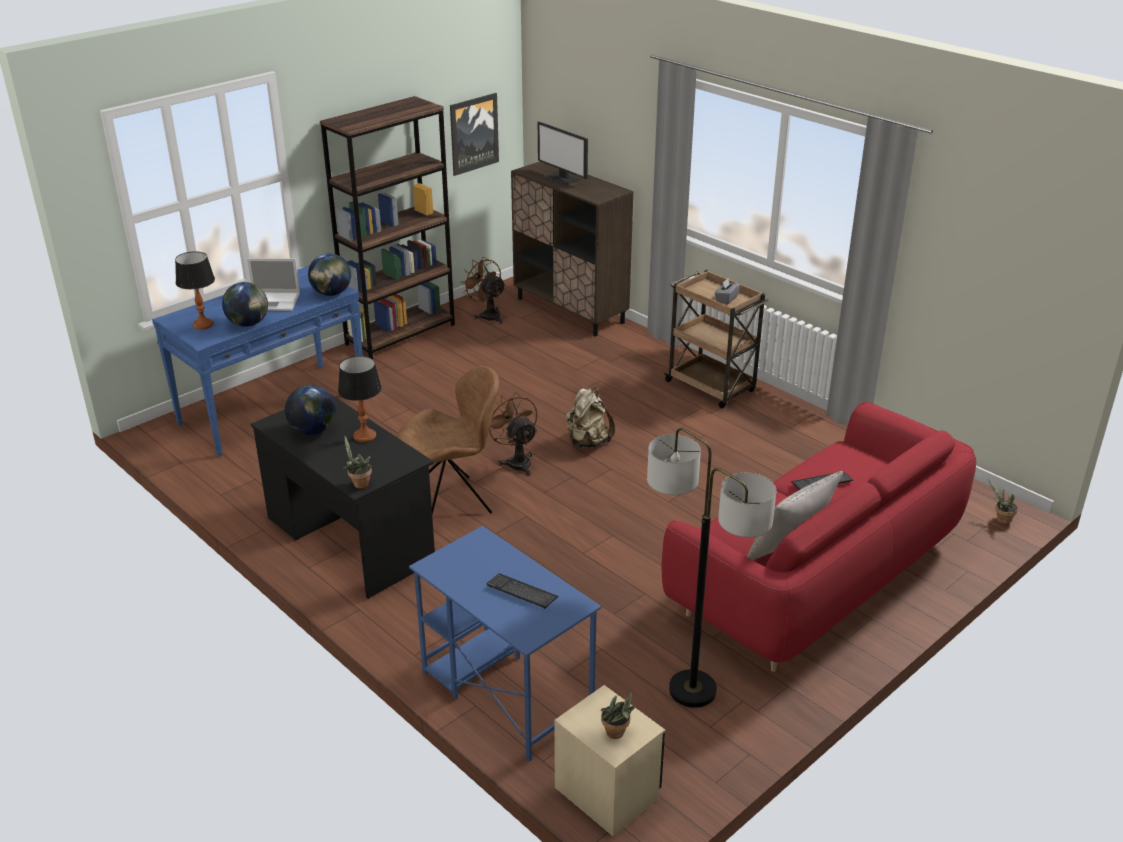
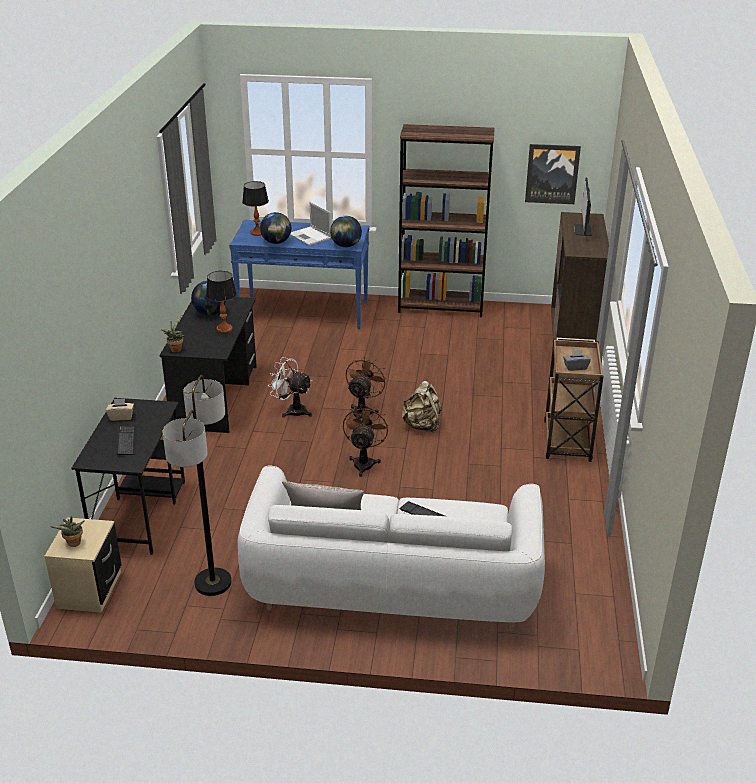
camera: 50 degrees right, 0 degrees up
brown chair [397,366,499,514] -> white fan [268,357,312,418]
blue desk [409,526,601,761] -> black desk [71,398,185,555]
brown fan [460,257,506,324] -> brown fan moved to [343,404,389,477]
red sofa [662,402,976,672] -> white sofa [238,466,545,631]
potted plant [989,480,1018,524] -> none
none -> beige tissue box [106,398,134,421]

